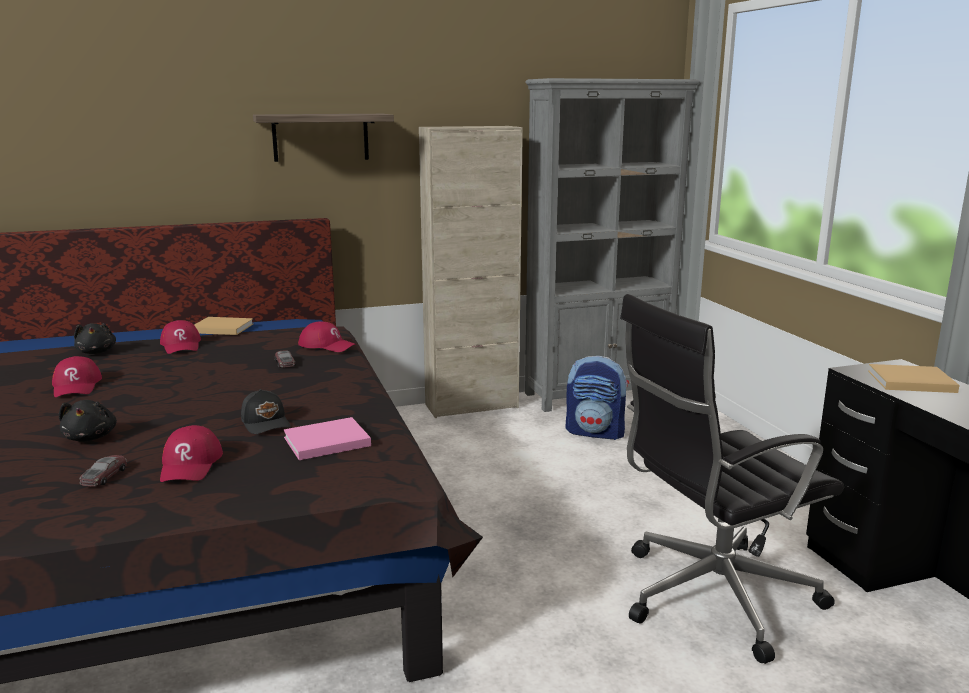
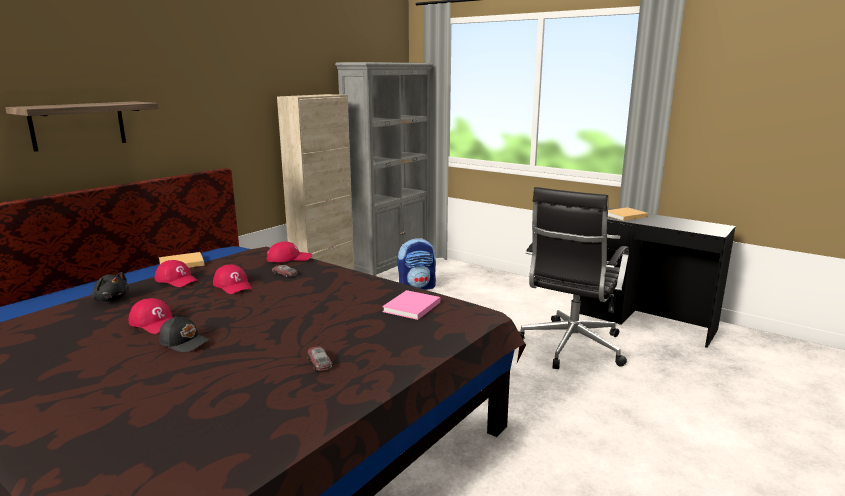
camera: 35 degrees left, 0 degrees up
black plush toy [59,400,117,442] -> none
red cap [160,425,223,482] -> red cap moved to [213,265,252,294]
black cap [241,389,291,434] -> black cap moved to [159,316,210,352]
shelf [253,114,394,162] -> shelf moved to [5,101,159,152]

